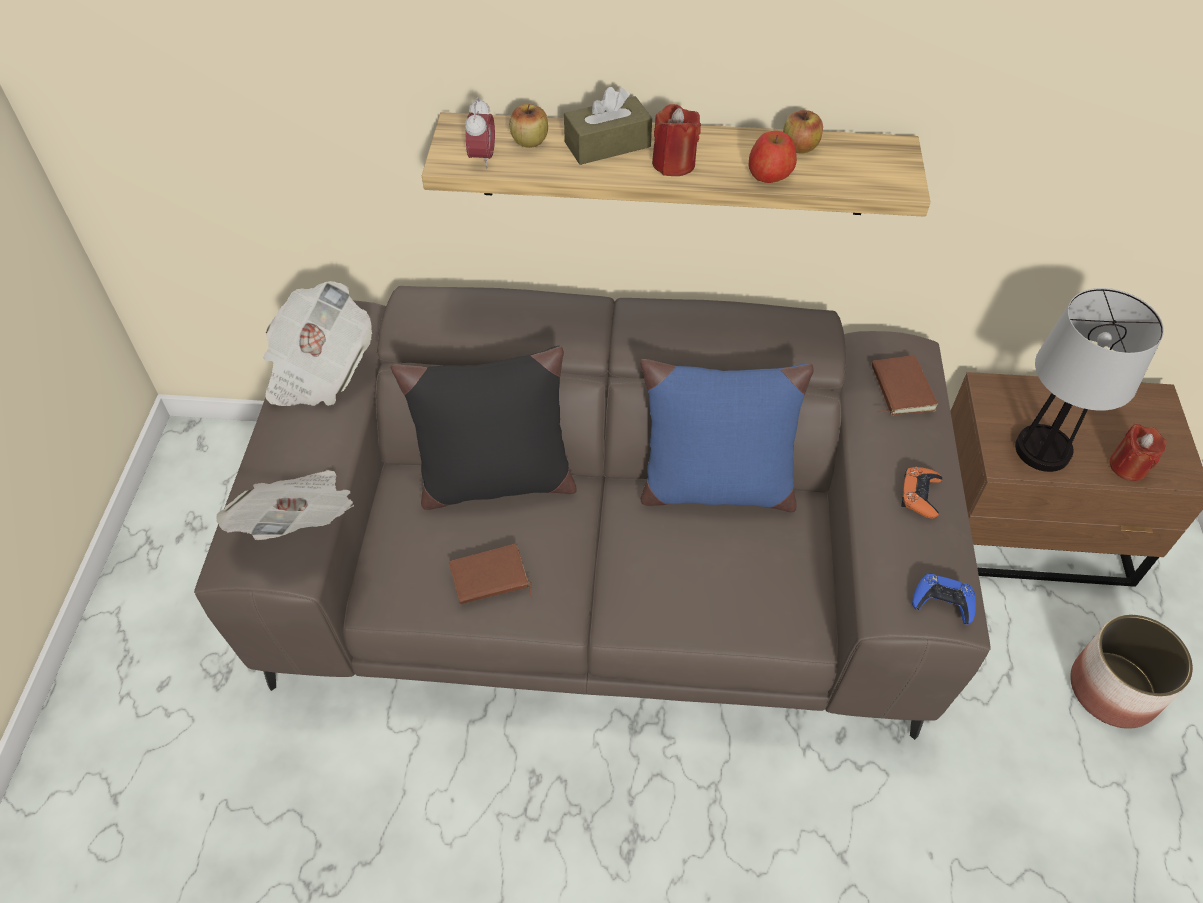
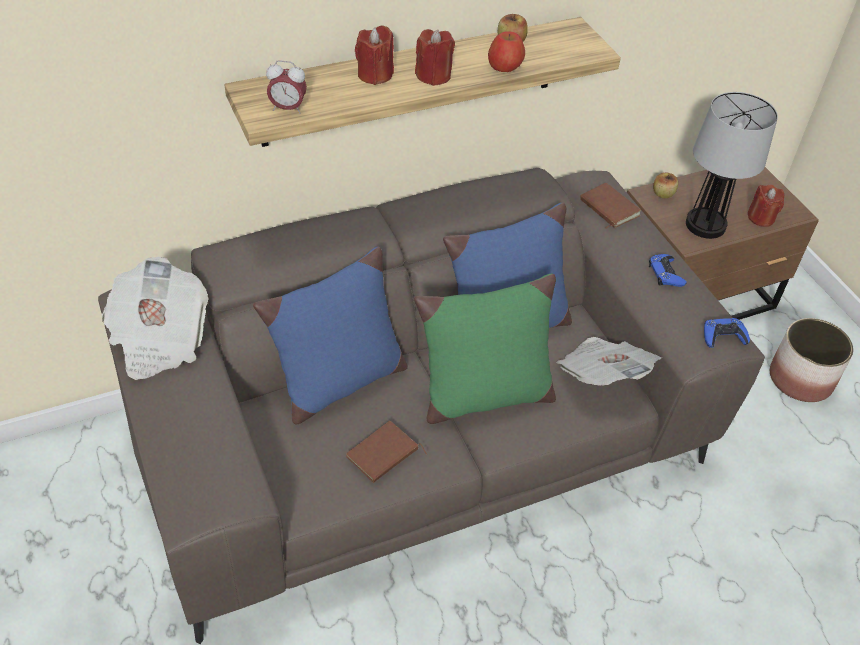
camera: 30 degrees left, 5 degrees down
newspaper [216,470,354,540] -> newspaper moved to [556,337,662,385]
black pillow [391,346,577,510] -> blue pillow [253,247,408,424]
alarm clock [465,97,495,169] -> alarm clock turned 120 degrees clockwise [266,60,307,114]
apple [509,104,548,148] -> apple moved to [653,173,678,198]
brown tissue box [564,87,652,165] -> red candle [355,26,394,85]
orange game controller [901,467,942,519] -> blue game controller [649,254,687,287]
none -> green pillow [414,274,556,424]

